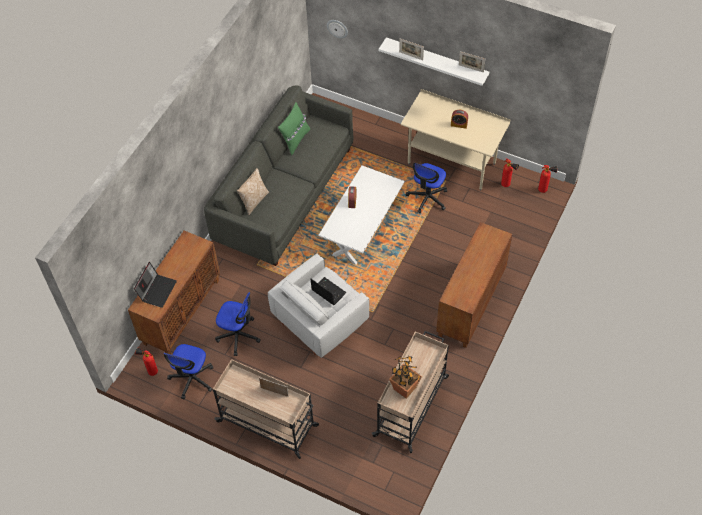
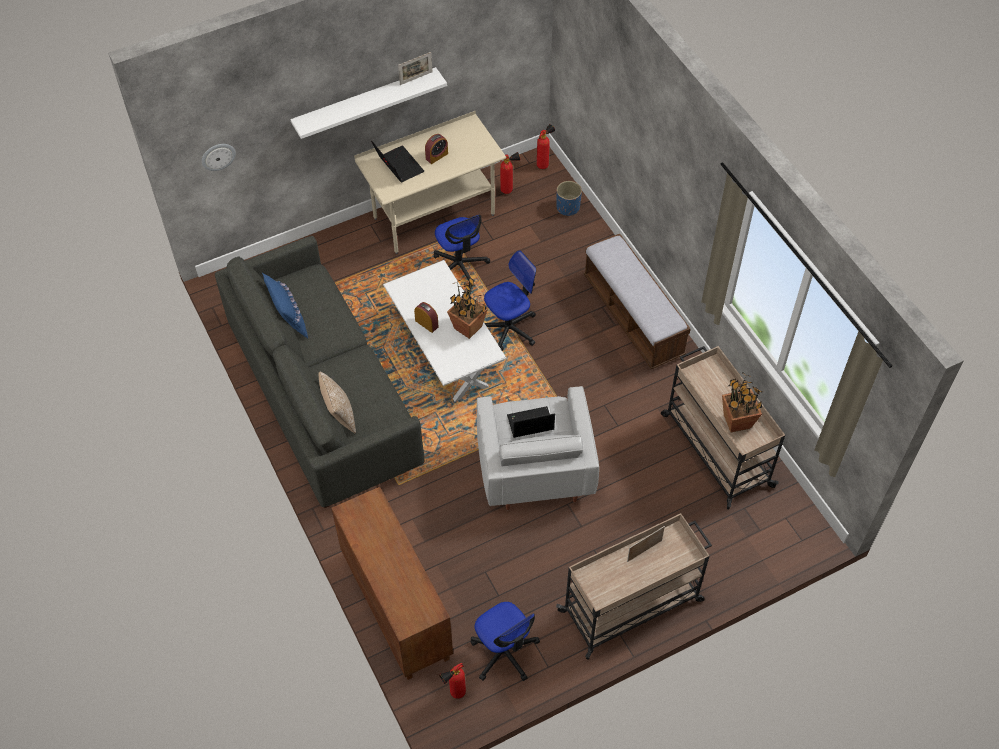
camera: 55 degrees left, 0 degrees up
laptop [134,262,177,308] -> laptop moved to [371,141,424,182]
office chair [215,292,261,356] -> office chair moved to [484,250,536,351]
green pillow [278,102,310,155] -> blue pillow [262,273,308,338]
picture frame [399,38,424,60] -> none
brown cabinet [436,222,512,348] -> bench [584,234,691,369]
none -> potted plant [447,277,488,339]
none -> blue planter [556,181,582,216]

